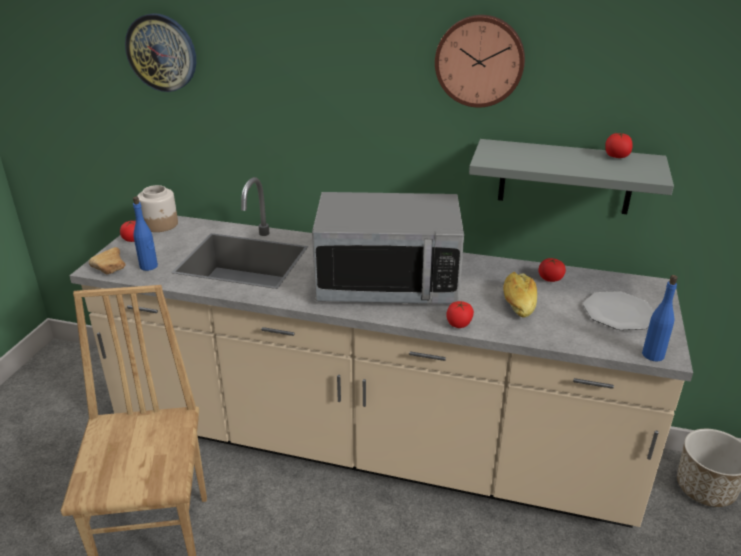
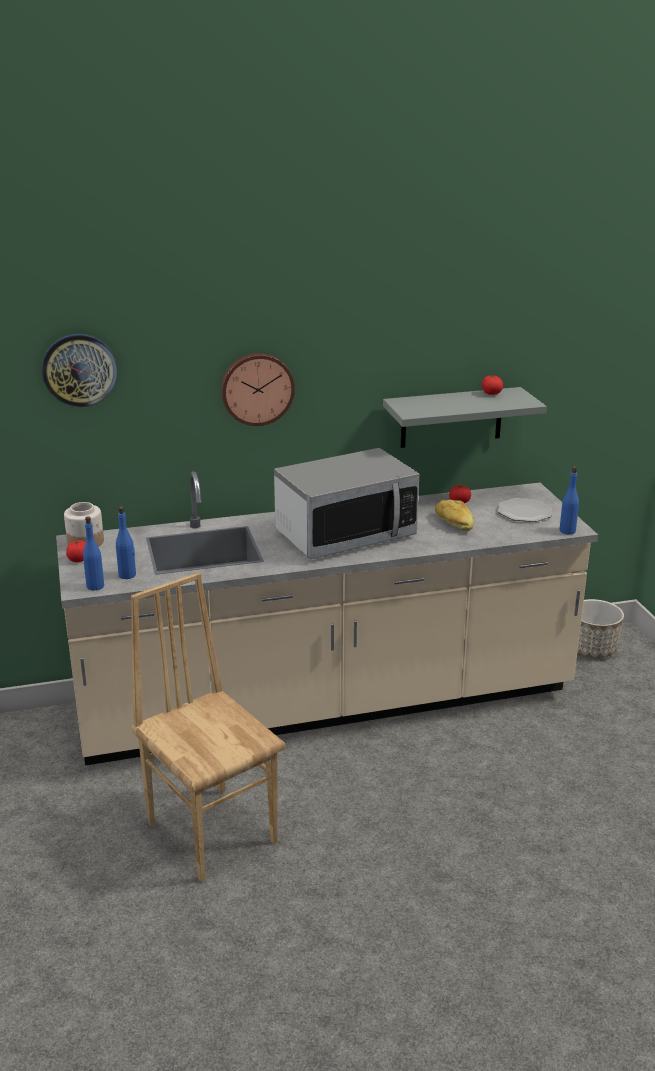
camera: 30 degrees left, 5 degrees down
bread [89,247,126,274] -> blue bottle [83,516,104,590]
wall clock [435,15,525,108] -> wall clock moved to [221,353,295,426]
tomato [446,301,474,328] -> none

